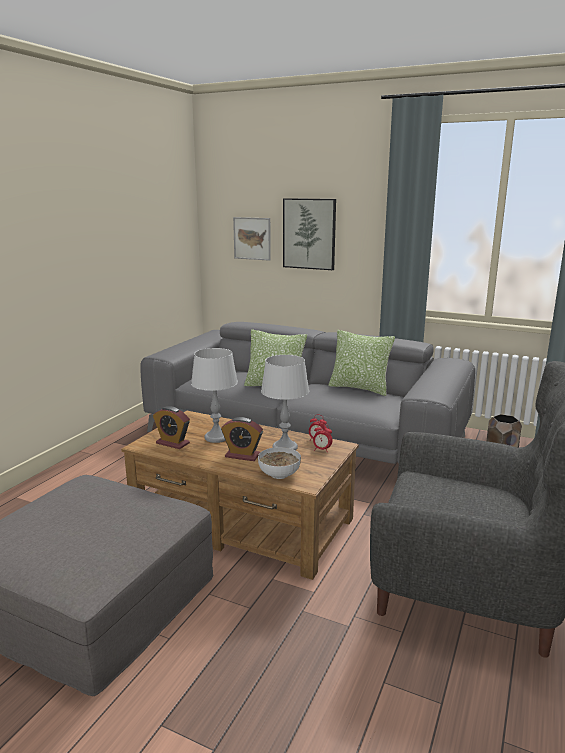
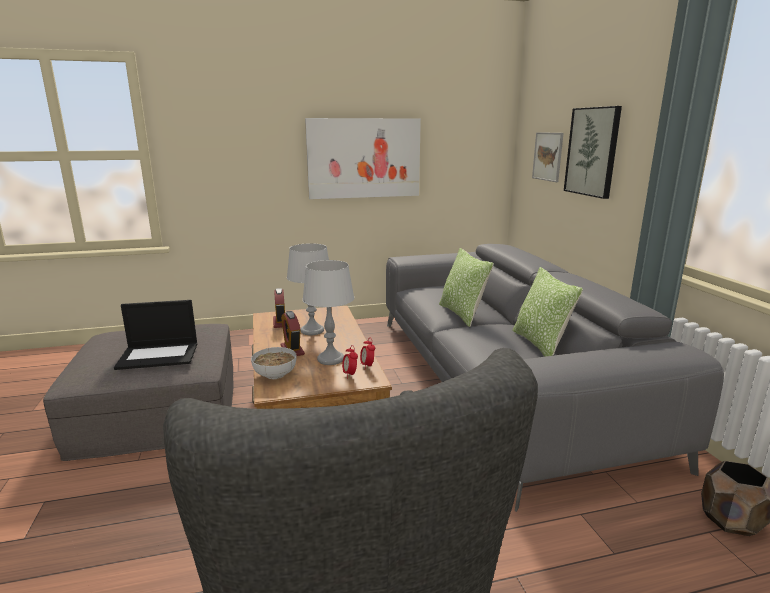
camera: 50 degrees right, 0 degrees up
none -> laptop [114,300,197,370]
none -> picture [305,118,421,199]

